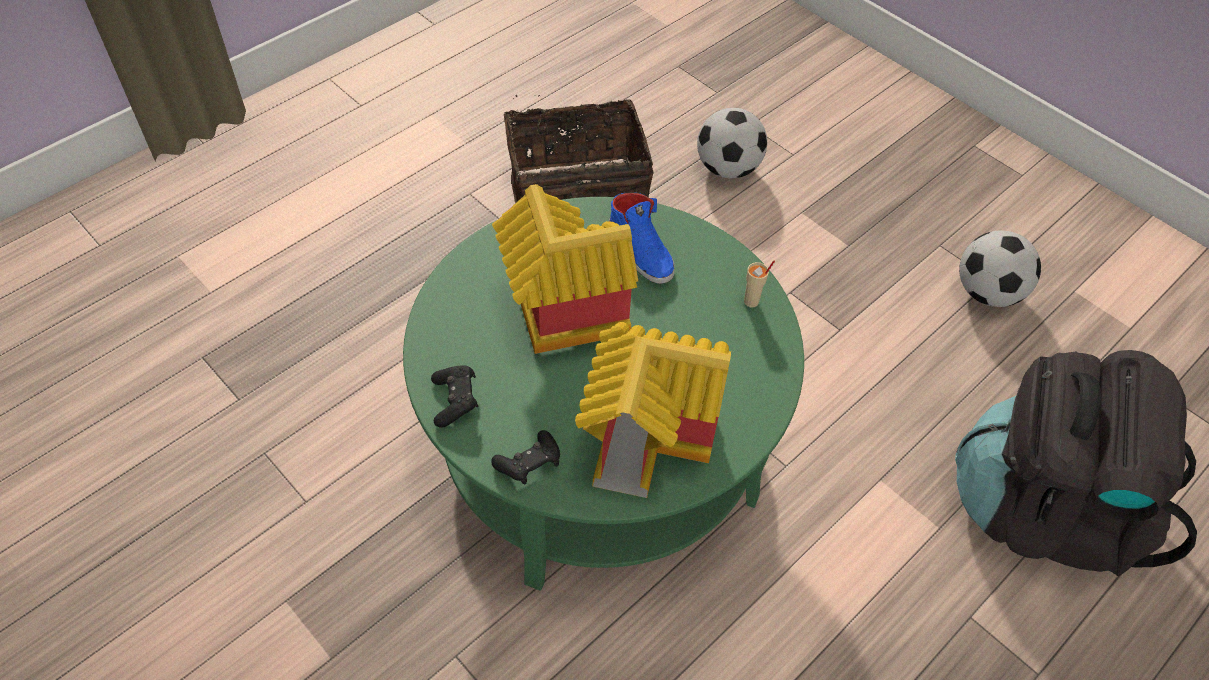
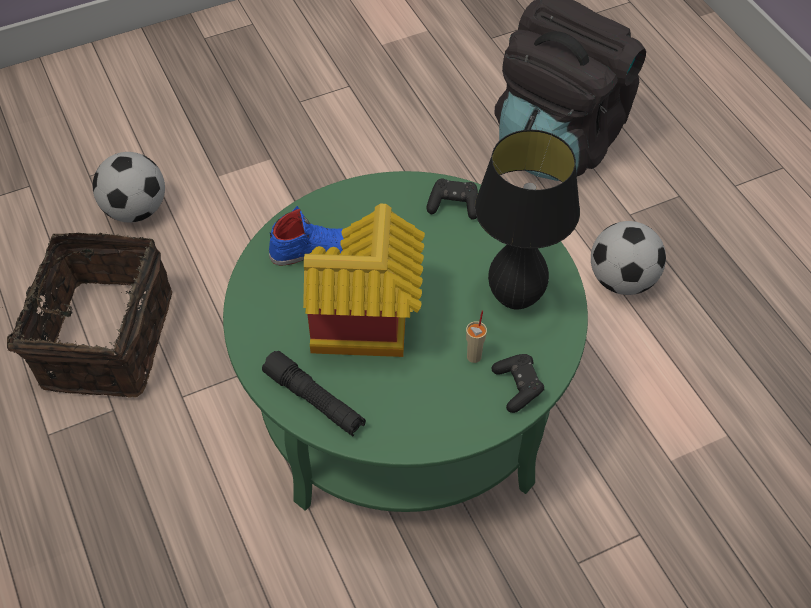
camera: 70 degrees left, 0 degrees up
black game controller [431,365,478,428] -> black game controller moved to [426,178,478,220]
toy house [575,322,731,498] -> black table lamp [475,130,580,310]
beige cup [744,261,775,308] -> beige cup moved to [466,311,487,363]
football [959,231,1041,307] -> football moved to [591,221,666,295]
none -> black flashlight [262,351,366,436]

